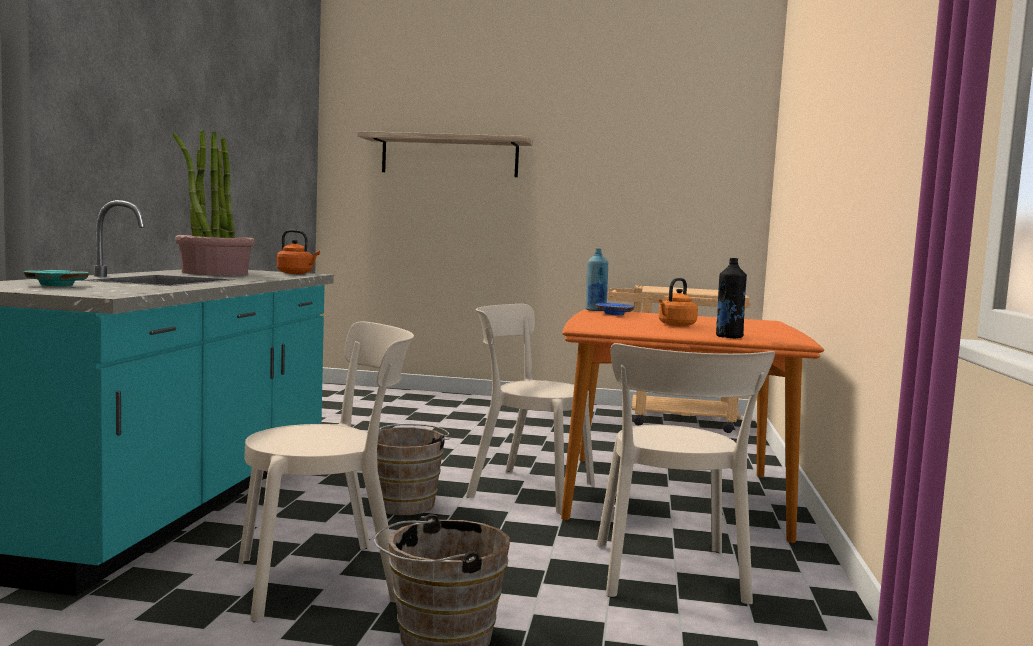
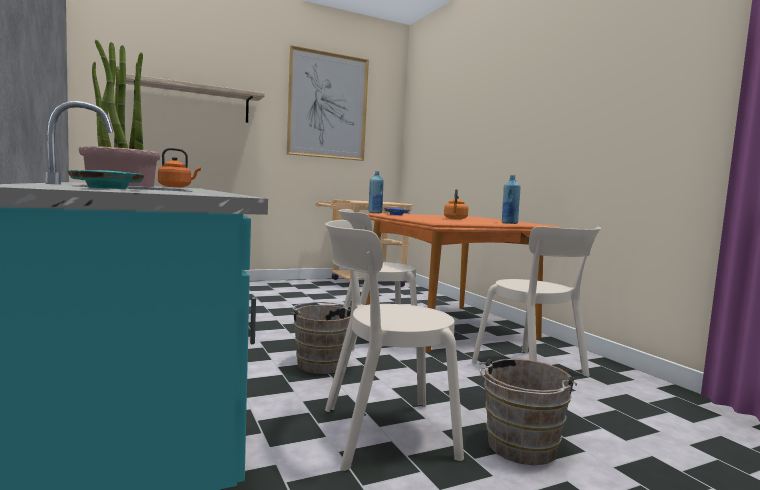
camera: 35 degrees left, 0 degrees up
beige chair [238,321,414,622] -> beige chair turned 135 degrees counterclockwise [325,220,464,471]
black bottle [716,258,747,338] -> blue bottle [502,175,521,224]
none -> picture [287,45,369,161]

